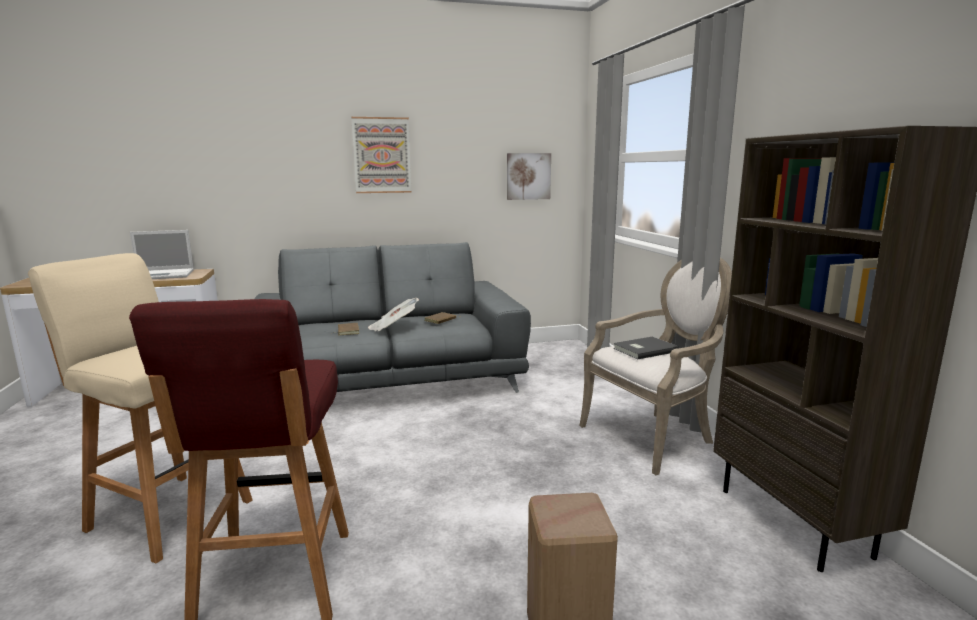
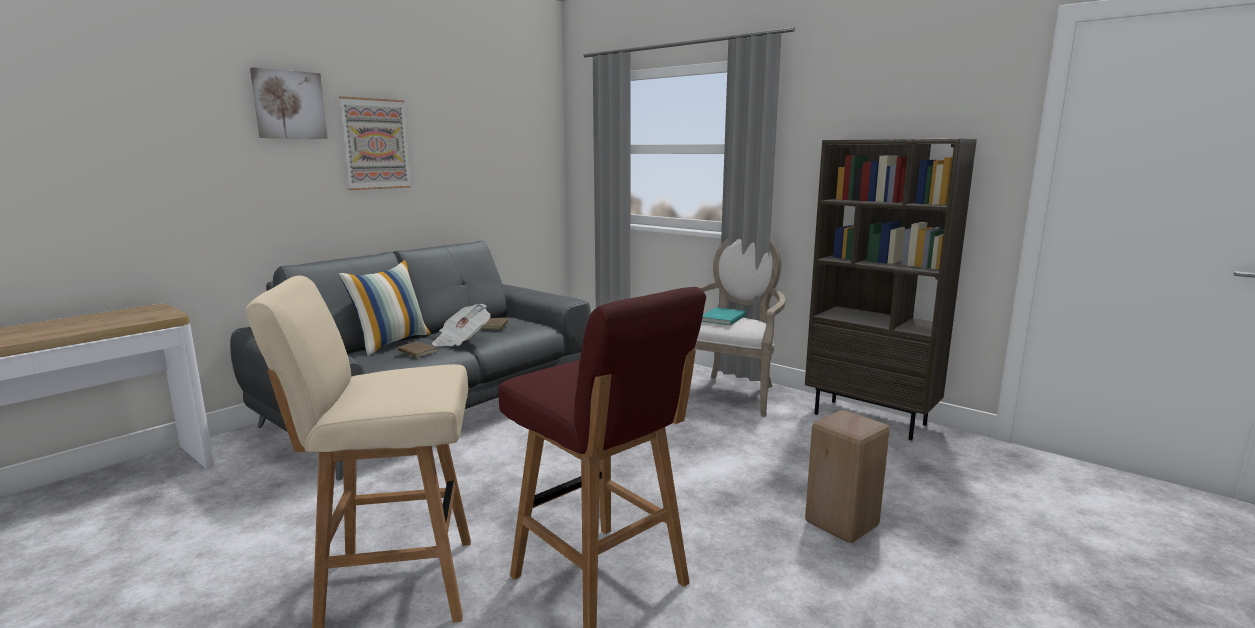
camera: 35 degrees left, 0 degrees up
laptop [130,230,194,279] -> none
picture [507,153,551,200] -> picture moved to [250,67,328,139]
grey book [613,337,679,359] -> turquoise book [702,307,747,326]
none -> pillow [338,260,431,356]

